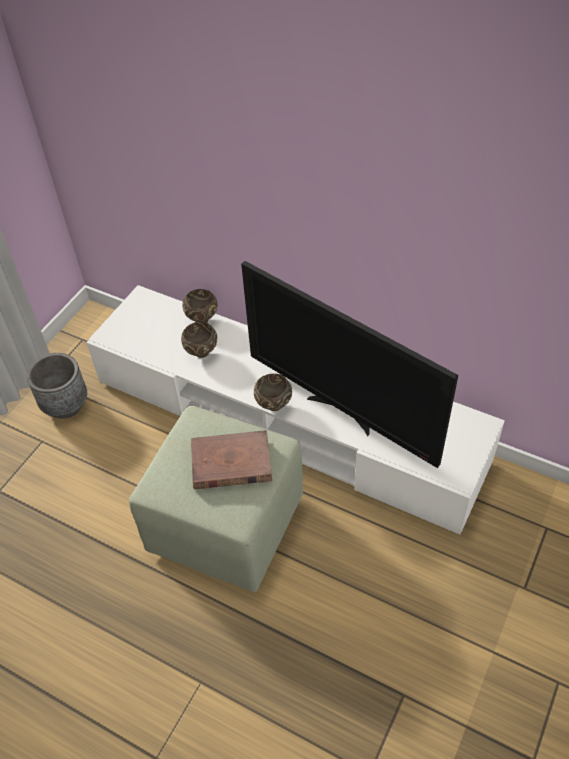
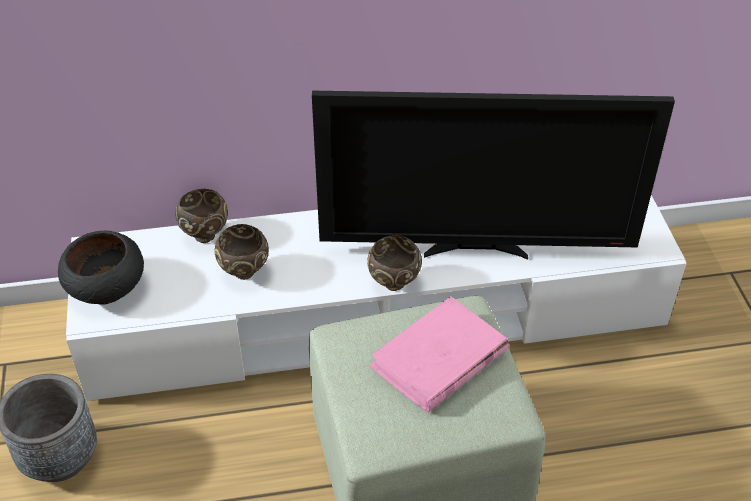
camera: 40 degrees left, 5 degrees down
brown book [191,430,272,490] -> pink book [369,296,509,413]
none -> black bowl [58,231,144,305]

